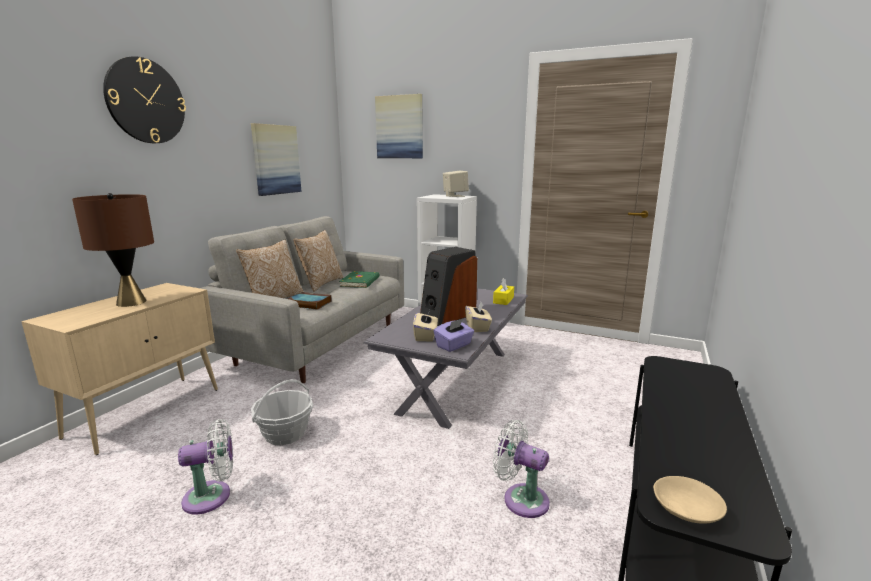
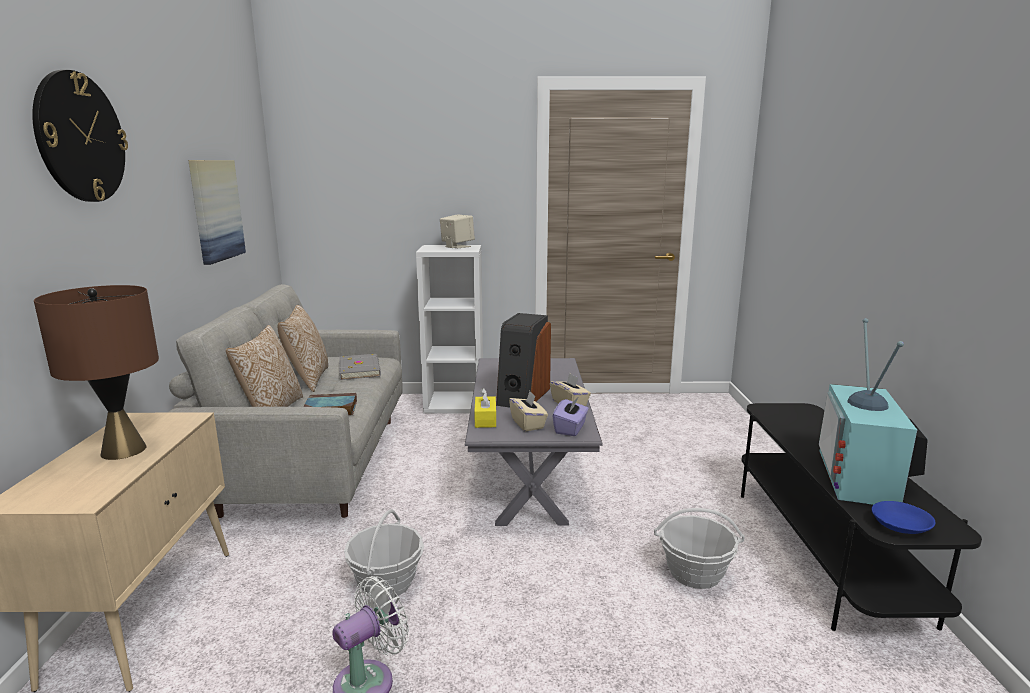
camera: 25 degrees left, 0 degrees up
green book [339,271,379,288] -> grey book [339,354,381,380]
picture [375,94,423,158] -> none
yellow tissue box [493,278,514,305] -> yellow tissue box moved to [474,388,496,428]
white fan [493,420,550,518] -> basket [654,508,745,589]
beige bowl [653,476,727,524] -> blue bowl [872,501,936,534]
none -> television [819,318,928,505]

